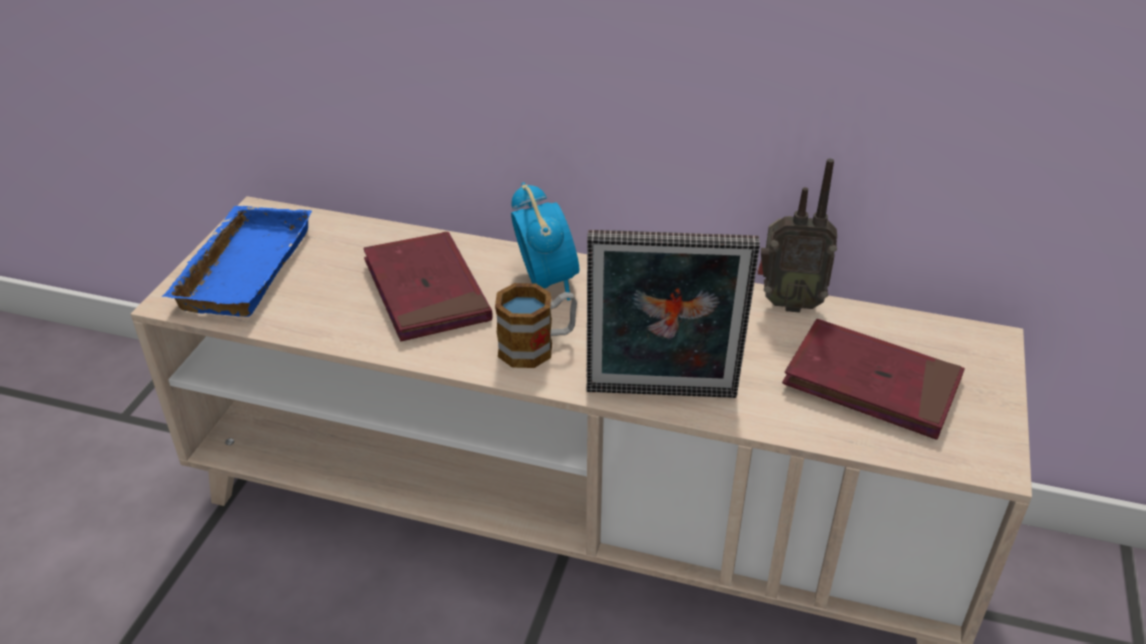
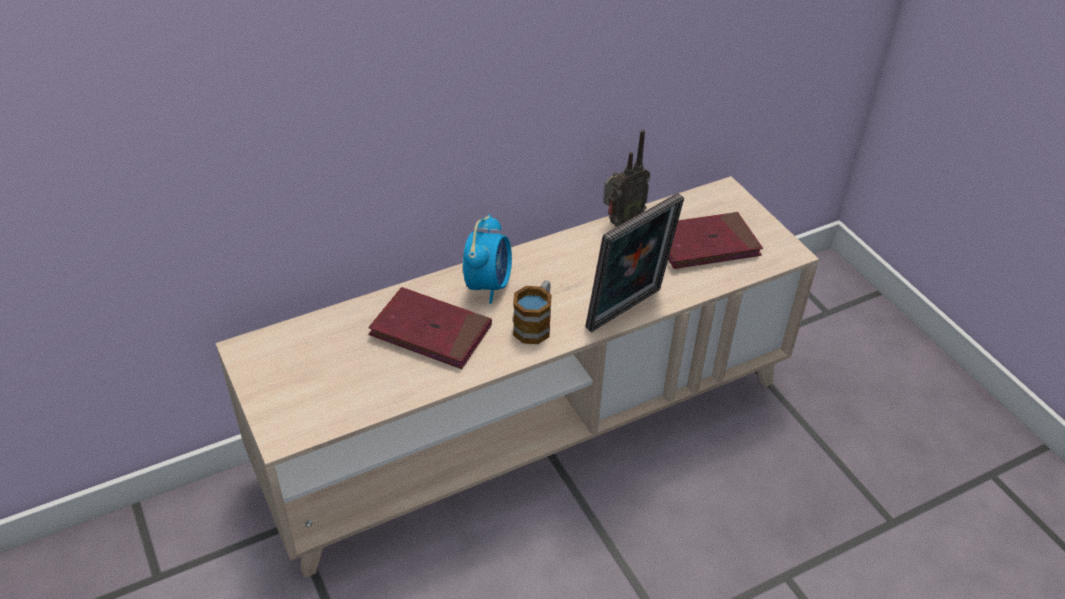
camera: 45 degrees left, 5 degrees up
blue tray [162,206,312,317] -> none
alarm clock [511,182,579,300] -> alarm clock turned 75 degrees clockwise [463,214,512,304]

